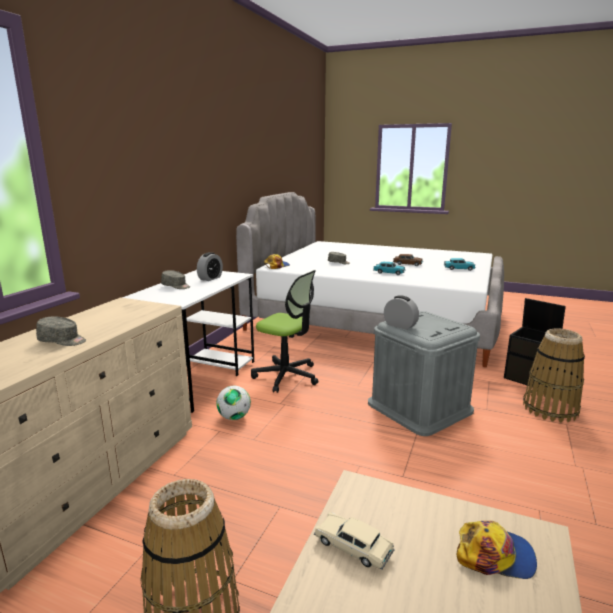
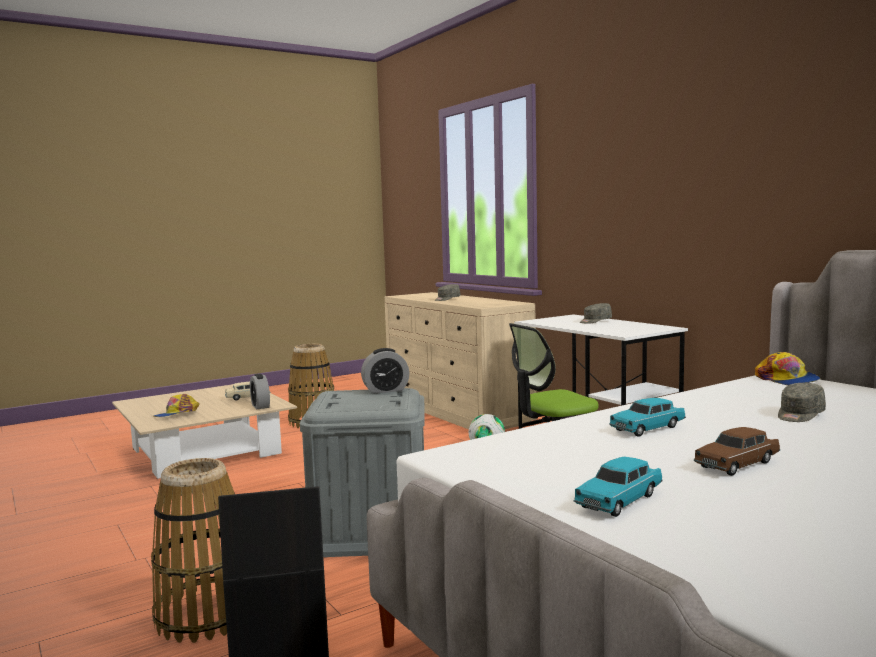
camera: 125 degrees right, 10 degrees down
alarm clock [197,252,223,281] -> alarm clock moved to [250,374,270,409]

